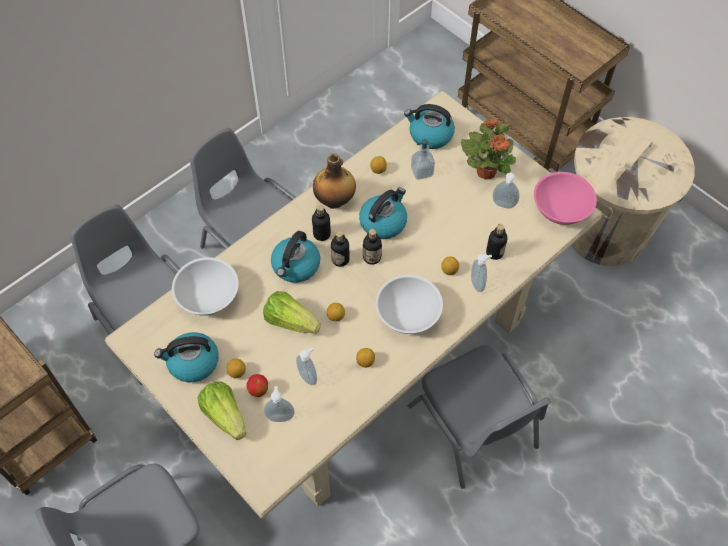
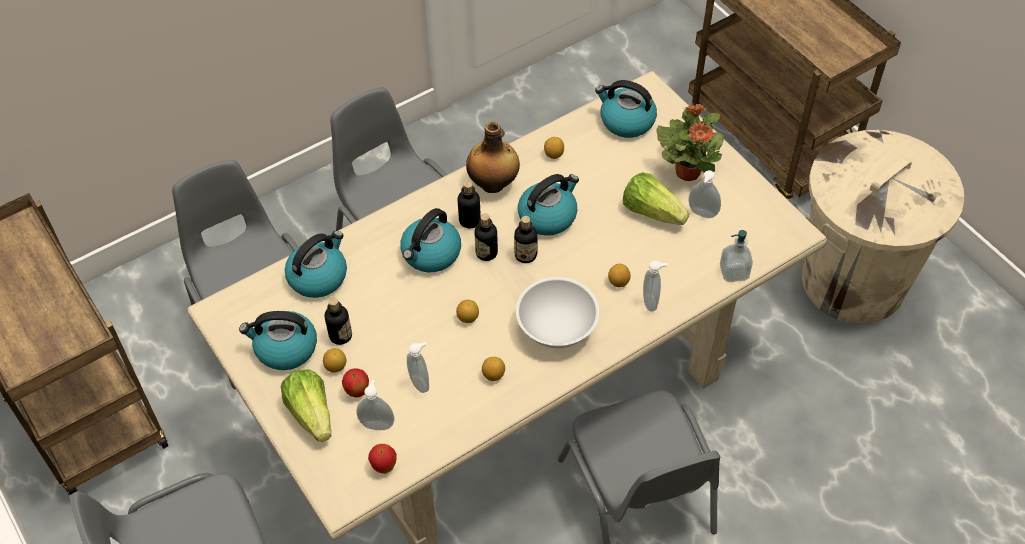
camera: 10 degrees right, 5 degrees down
white bowl [172,257,239,316] -> kettle [285,231,347,298]
lettuce [263,291,321,334] -> lettuce moved to [623,173,689,225]
soap dispenser [411,139,435,180] -> soap dispenser moved to [720,230,753,282]
bottle [486,224,508,260] -> bottle moved to [325,297,352,345]
pink bowl [534,172,597,225] -> none
none -> apple [368,444,397,474]

